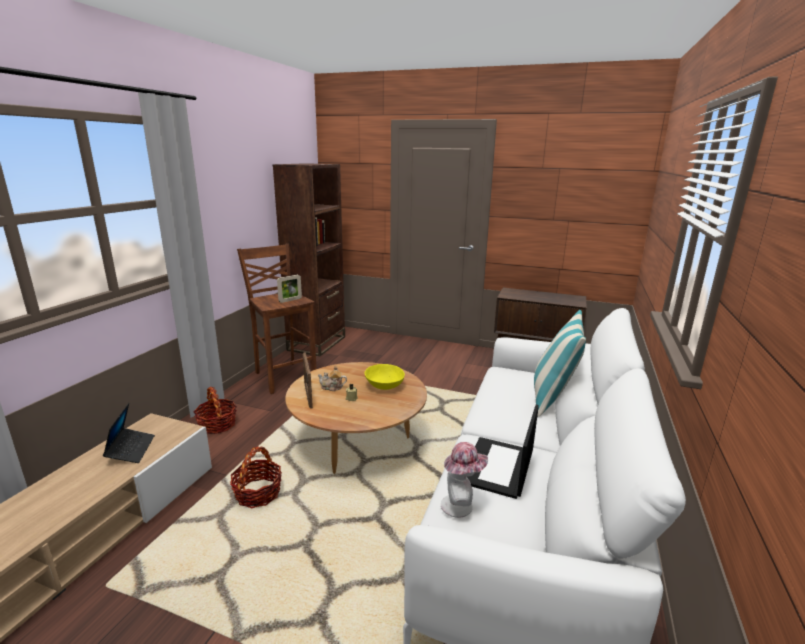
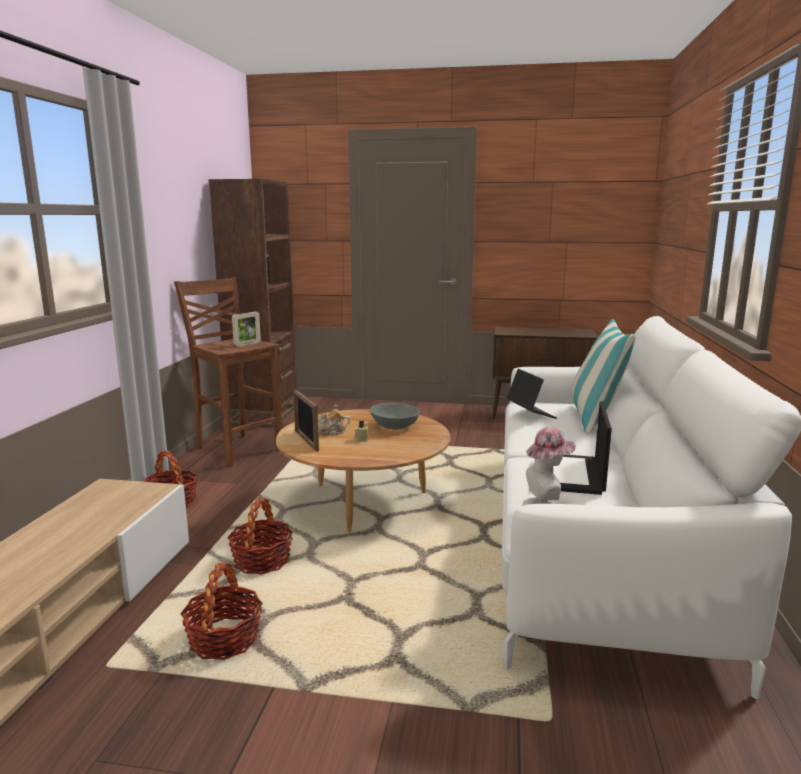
camera: 10 degrees left, 5 degrees down
laptop [103,403,155,463] -> laptop moved to [507,369,557,419]
yellow bowl [364,364,405,390] -> grey bowl [370,403,420,429]
none -> basket [180,562,263,660]

